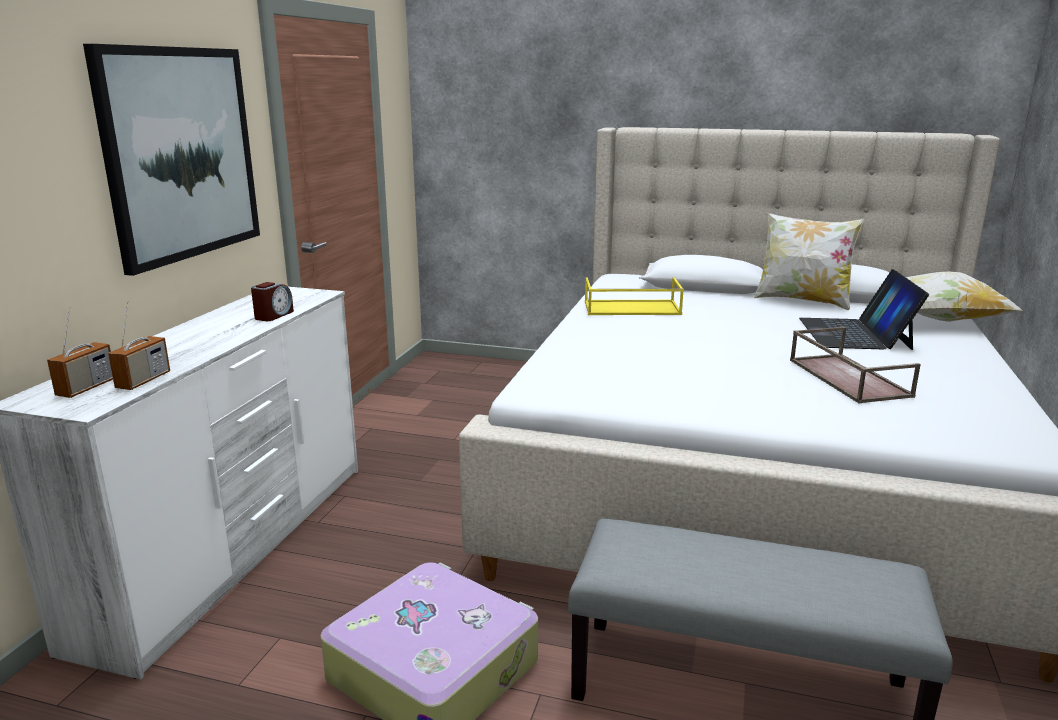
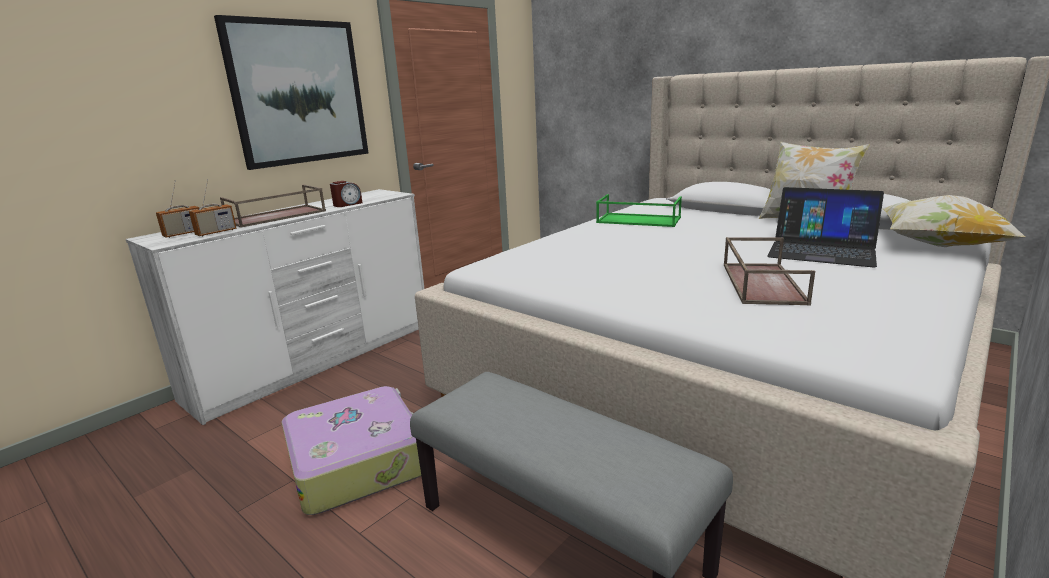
camera: 25 degrees right, 0 degrees up
yellow tray [585,277,684,315] -> green tray [596,194,682,227]
laptop [799,269,929,350] -> laptop turned 90 degrees counterclockwise [767,187,884,267]
none -> brown tray [220,184,326,228]

